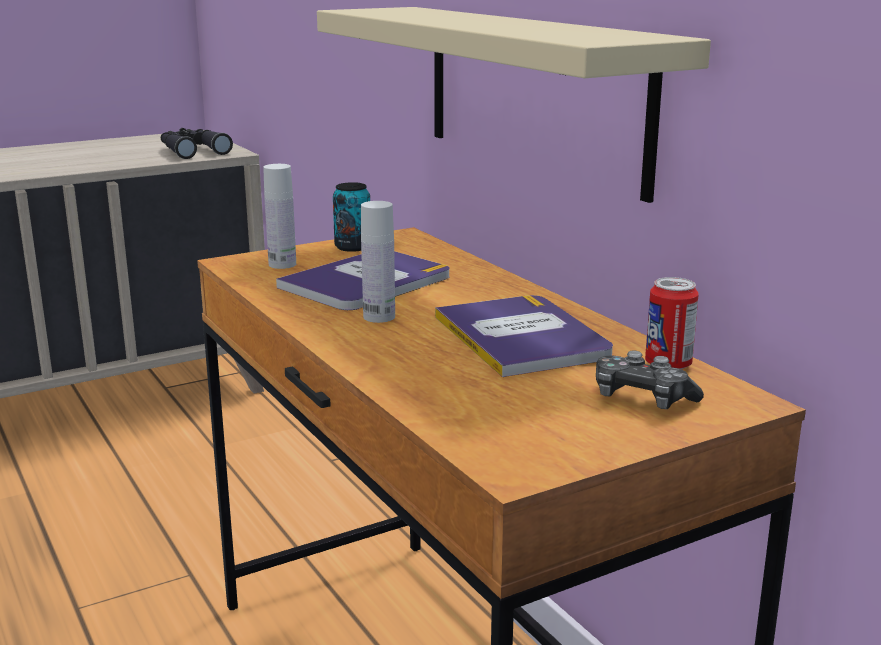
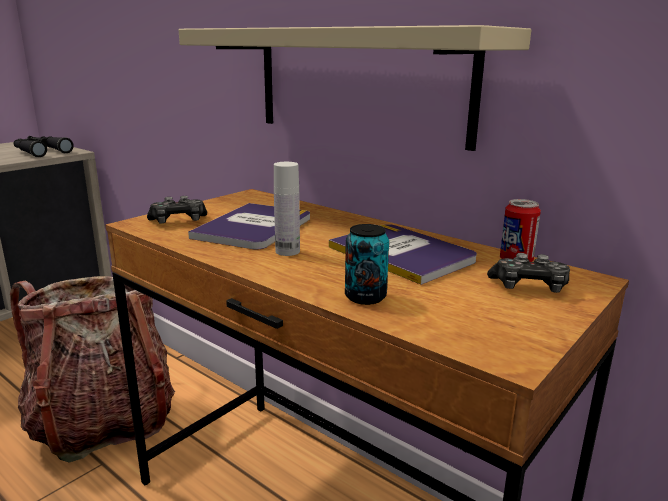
camera: 20 degrees left, 0 degrees up
white bottle [263,164,296,269] -> game controller [147,196,207,223]
can [333,182,370,252] -> can moved to [345,224,389,305]
none -> backpack [10,276,175,463]

